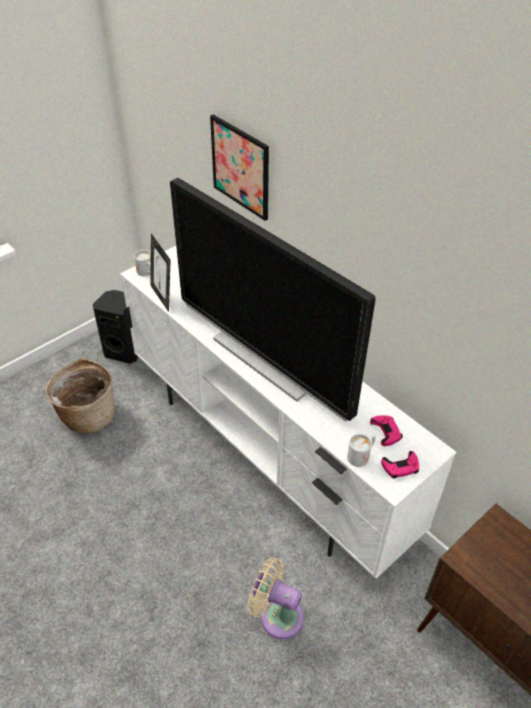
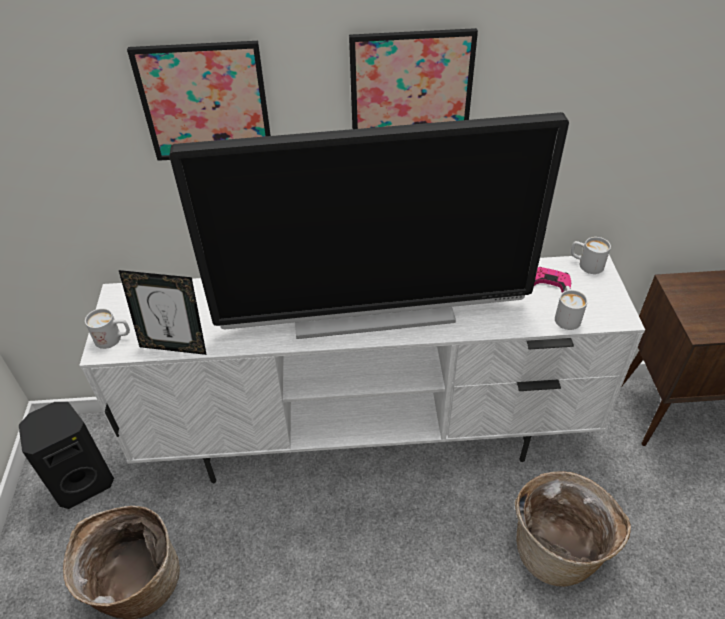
camera: 50 degrees left, 0 degrees up
beige fan [247,558,304,639] -> basket [515,471,631,587]
pink game controller [381,451,419,478] -> none
none -> picture [349,28,478,129]
none -> white mug [571,237,611,274]

